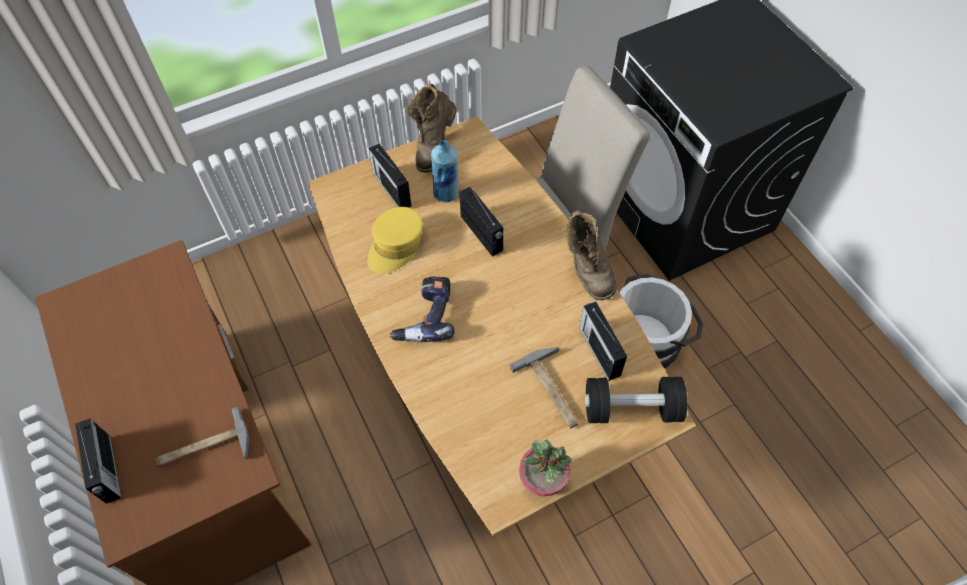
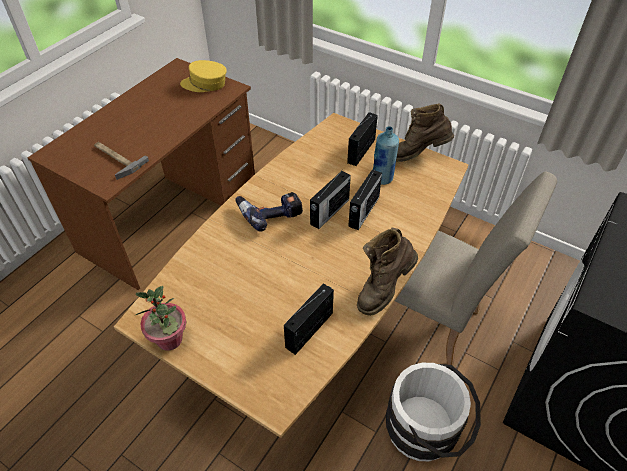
camera: 60 degrees right, 10 degrees down
radio [75,418,121,504] -> radio moved to [310,169,351,229]
yellow cap [367,207,423,274] -> yellow cap moved to [180,60,227,92]
hammer [510,347,578,429] -> none
black dumbbell [585,377,687,423] -> none

